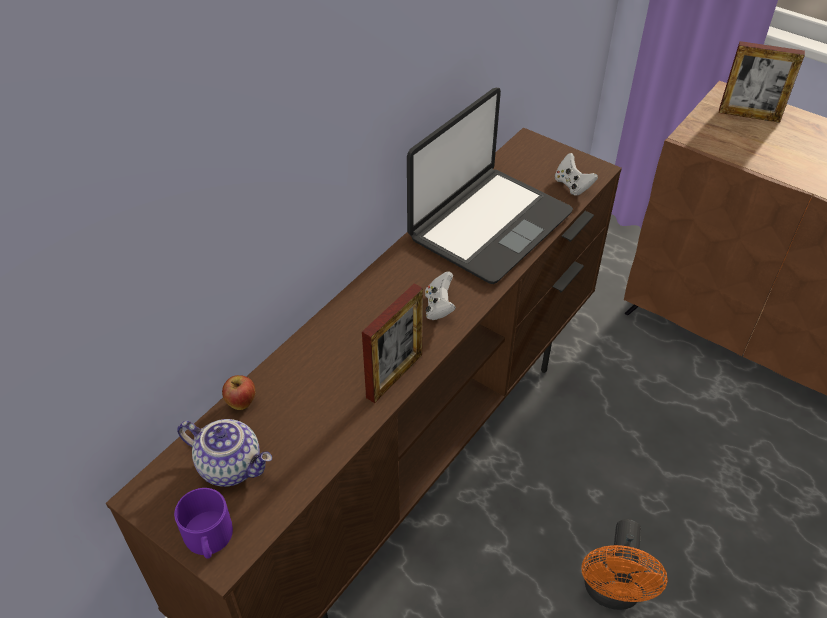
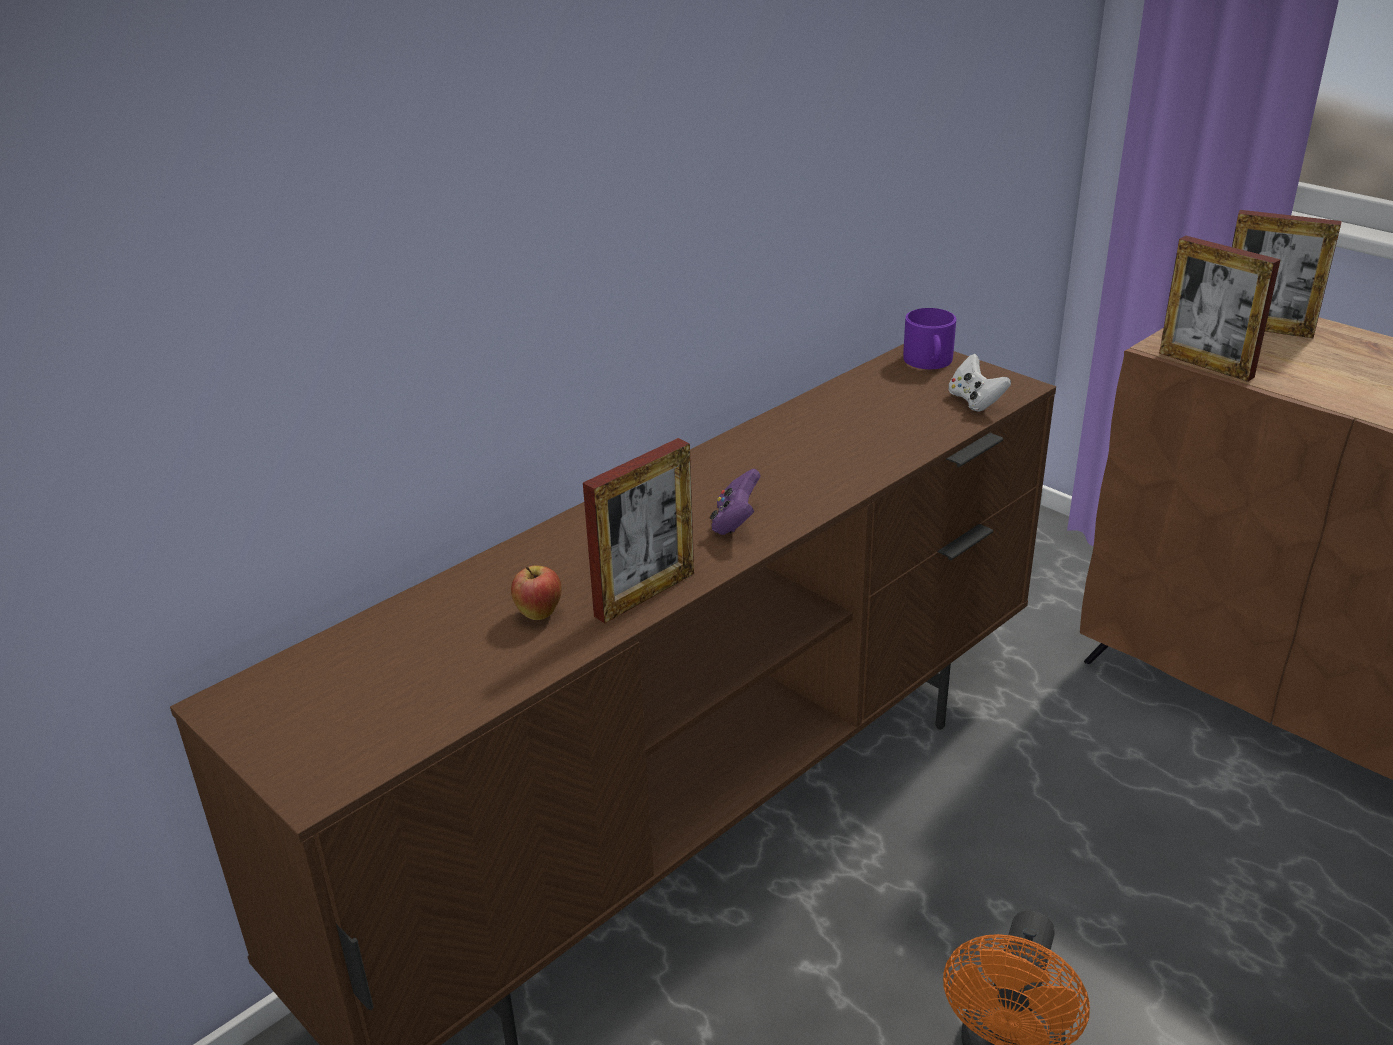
camera: 10 degrees right, 15 degrees down
purple mug [174,488,233,559] -> purple mug moved to [903,308,956,369]
teapot [177,419,272,487] -> none
apple [222,375,255,410] -> apple moved to [511,565,561,620]
laptop [407,88,573,284] -> none
white game controller [425,271,456,320] -> purple game controller [710,469,761,535]
none -> picture frame [1159,236,1281,382]

